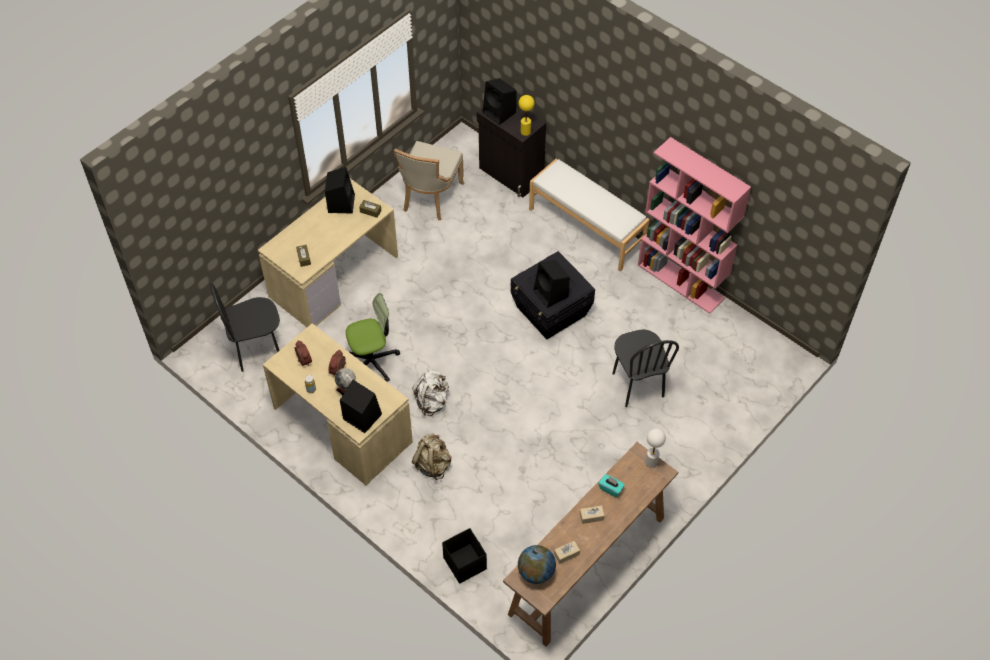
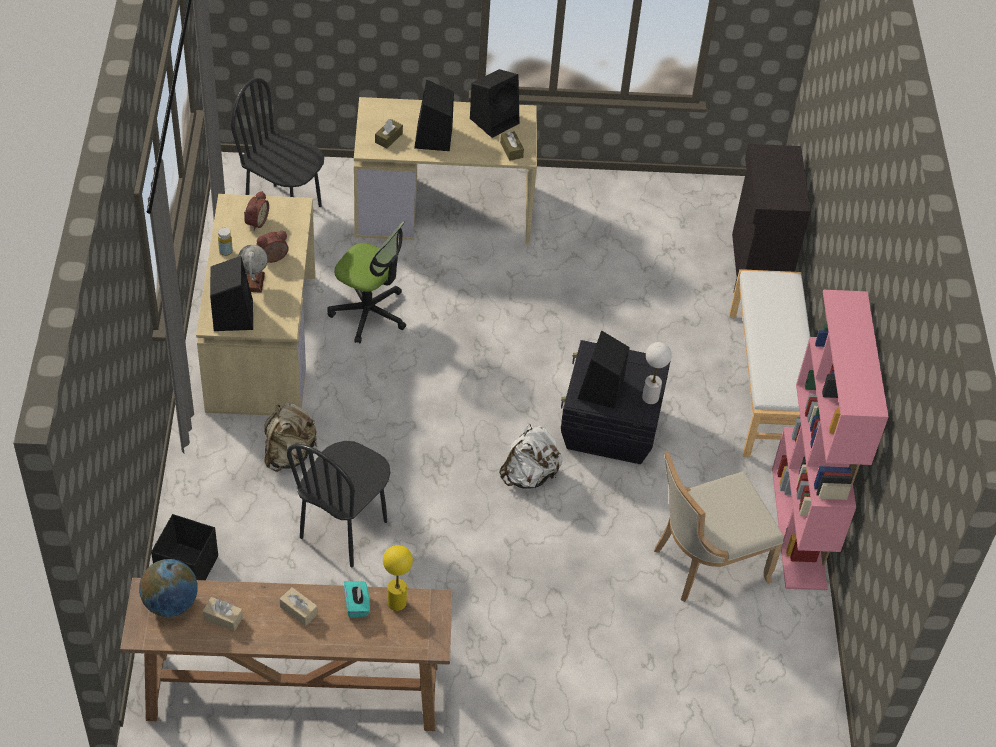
camera: 45 degrees right, 5 degrees down
beige chair [394,141,464,221] -> beige chair moved to [654,451,784,602]
white backpack [412,370,449,416] -> white backpack moved to [499,423,562,489]
black speaker [483,78,517,125] -> black speaker moved to [414,79,454,151]
yellow table lamp [519,95,534,136] -> yellow table lamp moved to [383,545,413,611]
black chair [612,329,679,407] -> black chair moved to [287,441,390,567]
white table lamp [645,429,666,468] -> white table lamp moved to [642,342,672,404]

